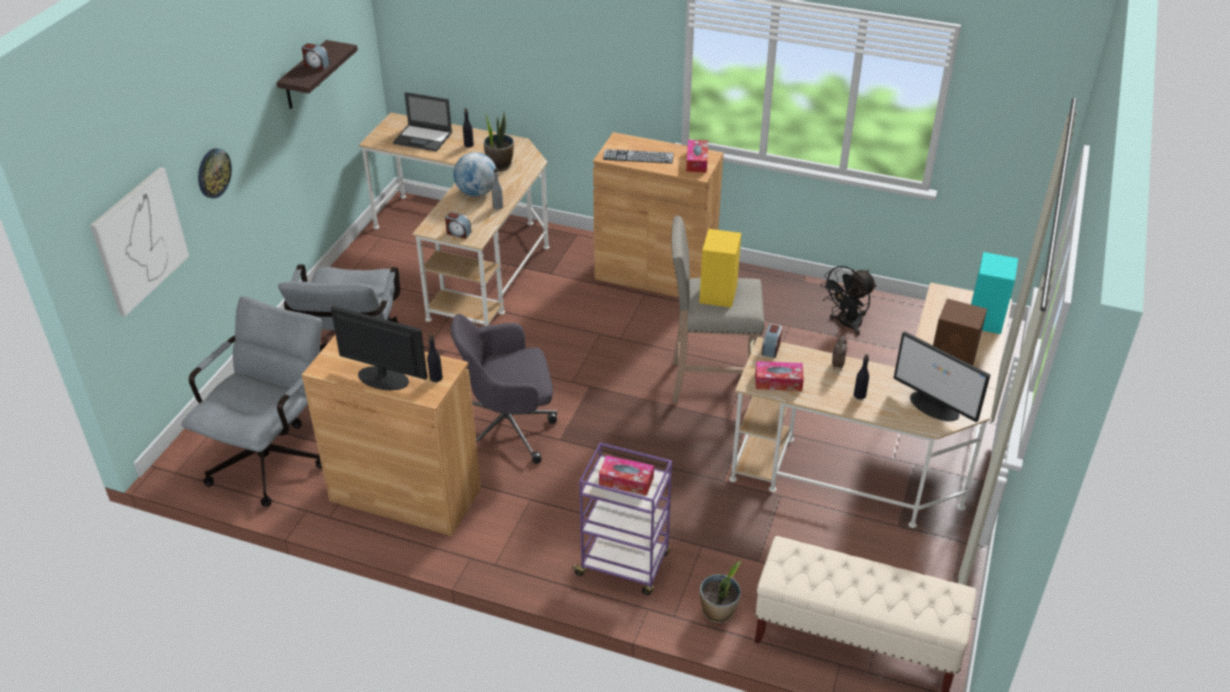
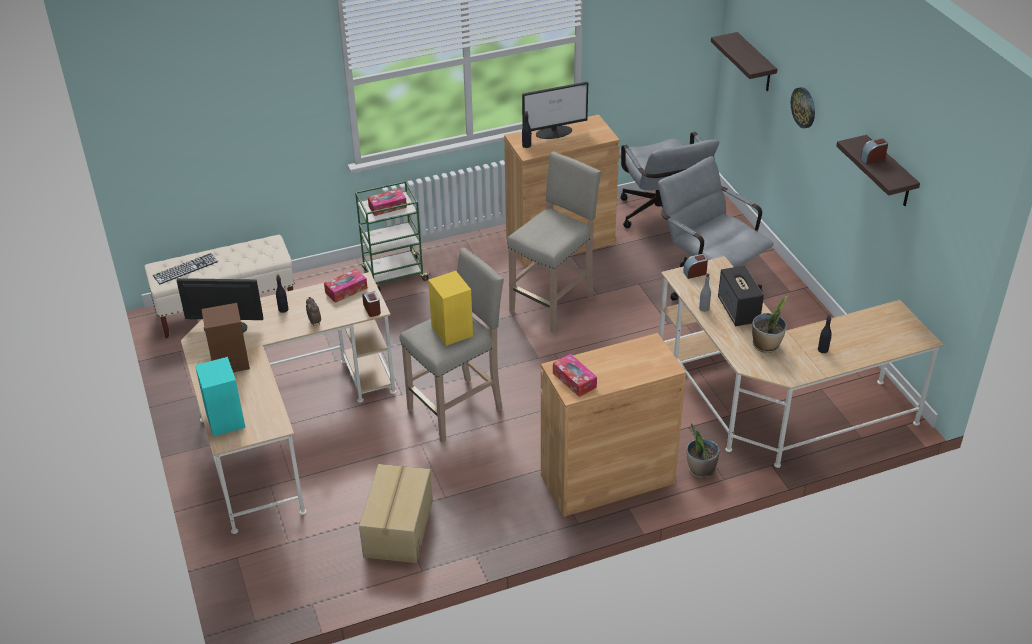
camera: 140 degrees right, 0 degrees up
picture [90,167,189,316] -> shelf [711,32,777,91]
laptop [393,92,452,152] -> none
grey office chair [451,314,557,464] -> beige stool [507,151,601,333]
globe [454,152,497,197] -> speaker [718,266,764,326]
purple cart [571,442,672,595] -> green cart [355,181,431,291]
keyboard [603,149,674,163] -> keyboard moved to [153,253,218,284]
potted plant [700,561,741,623] -> potted plant moved to [687,423,720,478]
black fan [820,266,877,335] -> cardboard box [359,464,433,563]

